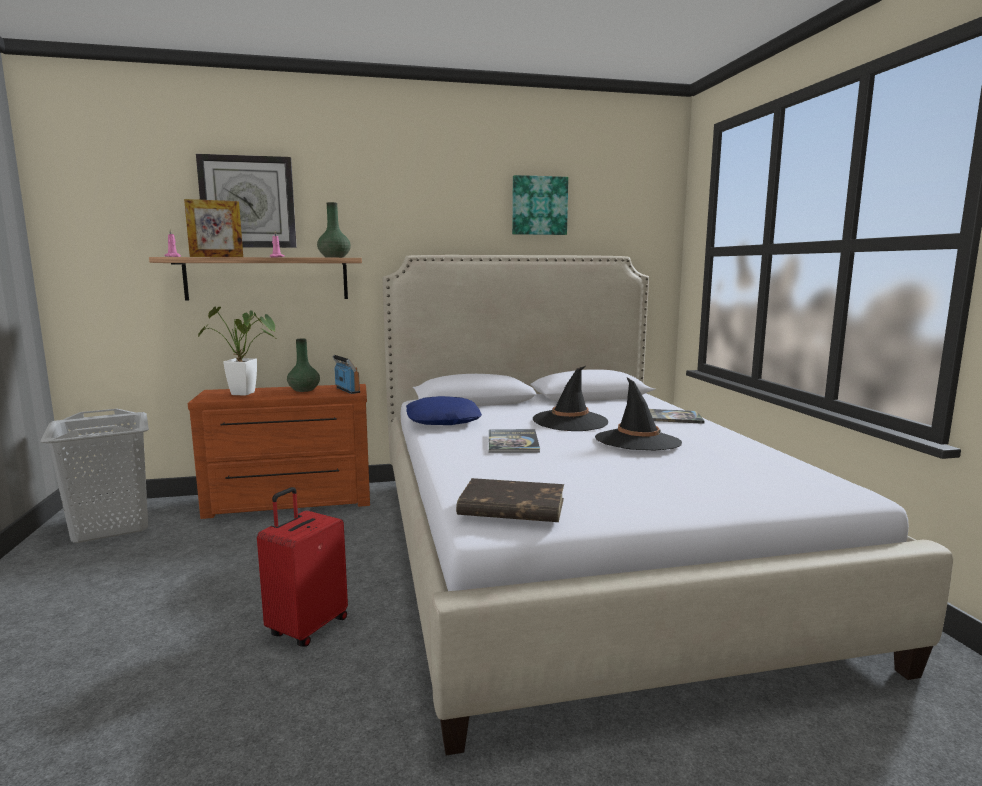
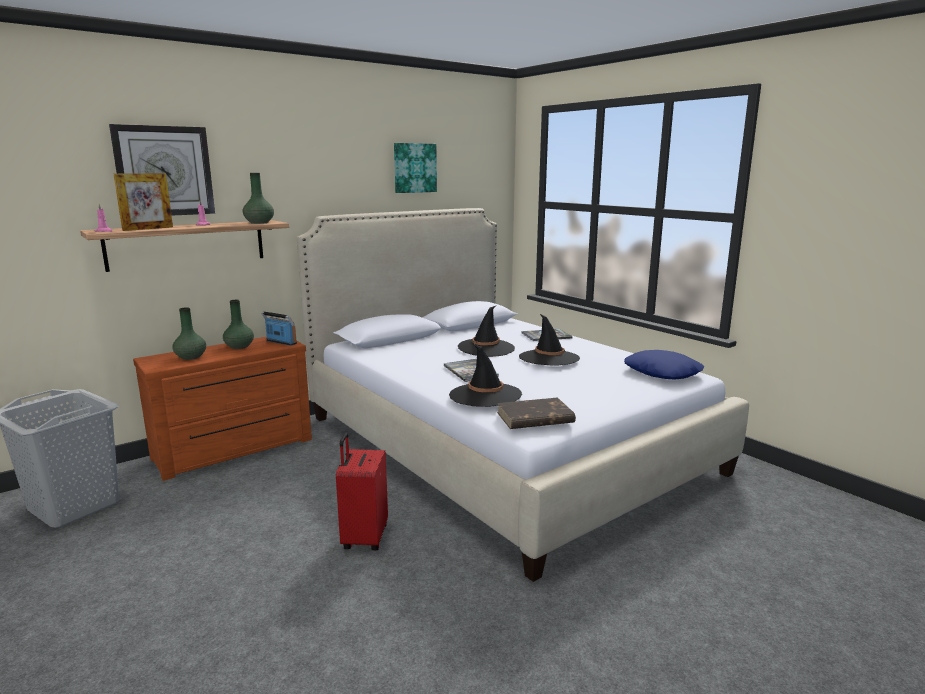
camera: 25 degrees left, 5 degrees up
potted plant [198,307,275,396] -> green vase [173,307,206,360]
blue pillow [406,396,482,425] -> blue pillow moved to [624,350,705,380]
none -> black hat [449,344,522,407]

